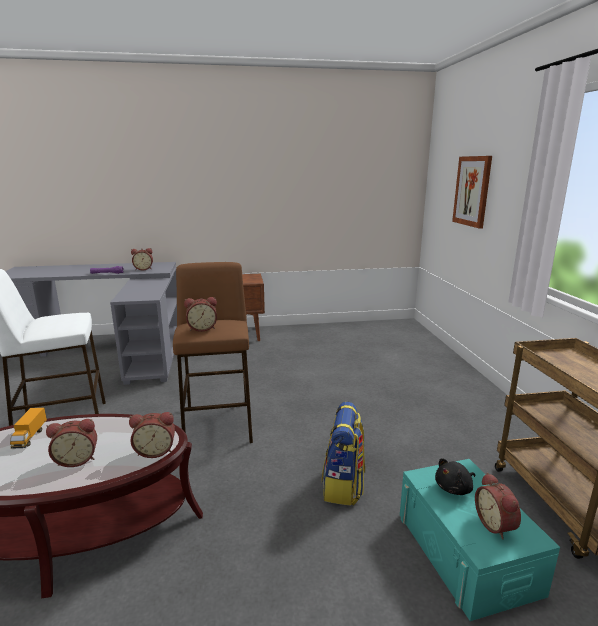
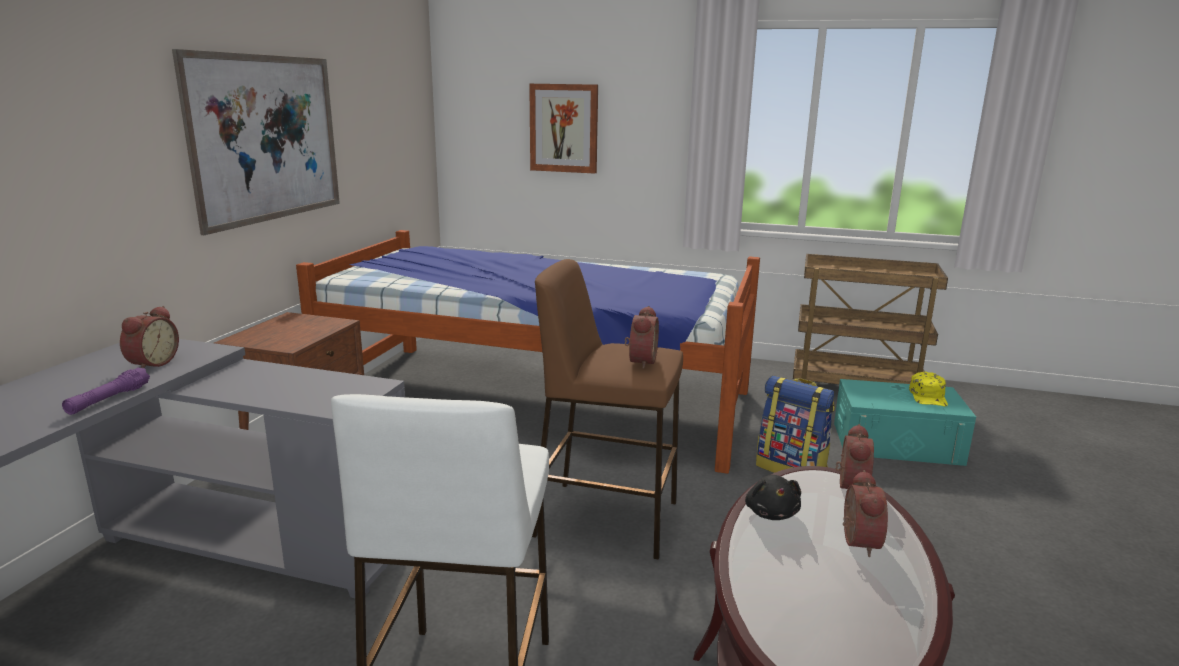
camera: 65 degrees left, 0 degrees up
toy truck [10,407,47,449] -> none
black plush toy [435,458,475,495] -> black plush toy moved to [745,475,801,520]
alarm clock [475,472,521,539] -> yellow cap [909,372,948,406]
none -> picture [172,49,340,235]
none -> bed [296,230,760,474]

